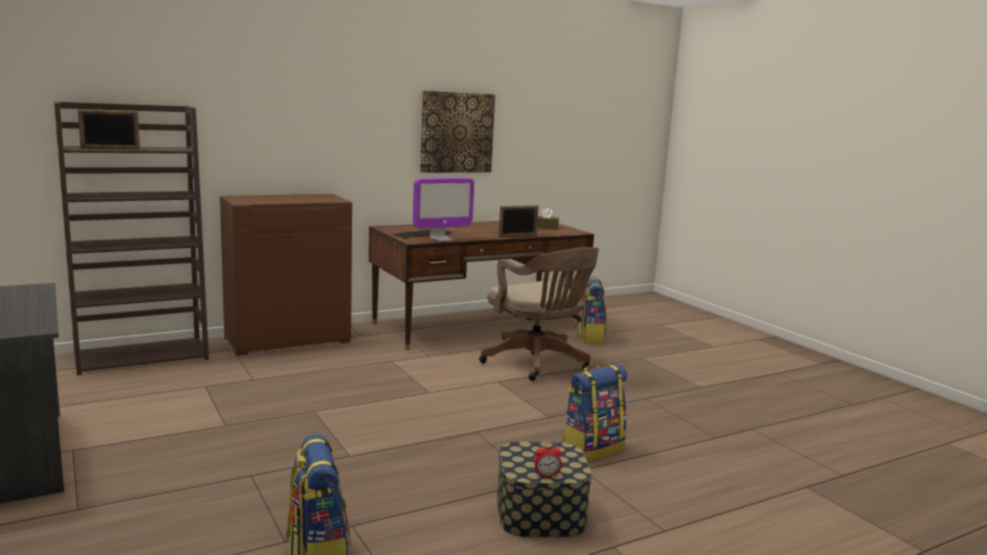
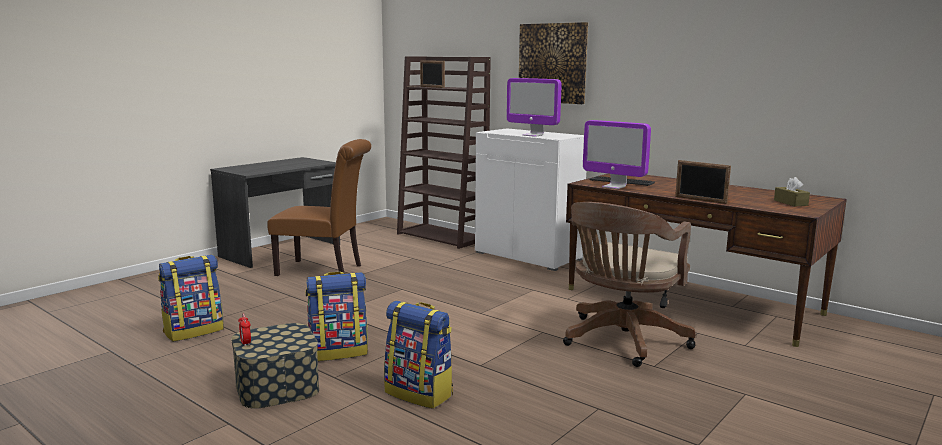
camera: 70 degrees right, 0 degrees up
brown cabinet [220,194,352,356] -> white cabinet [475,129,586,271]
picture [420,91,495,173] -> picture moved to [519,22,588,104]
backpack [575,277,607,344] -> backpack moved to [305,271,368,361]
none -> brown chair [267,139,371,276]
none -> monitor [507,78,562,137]

